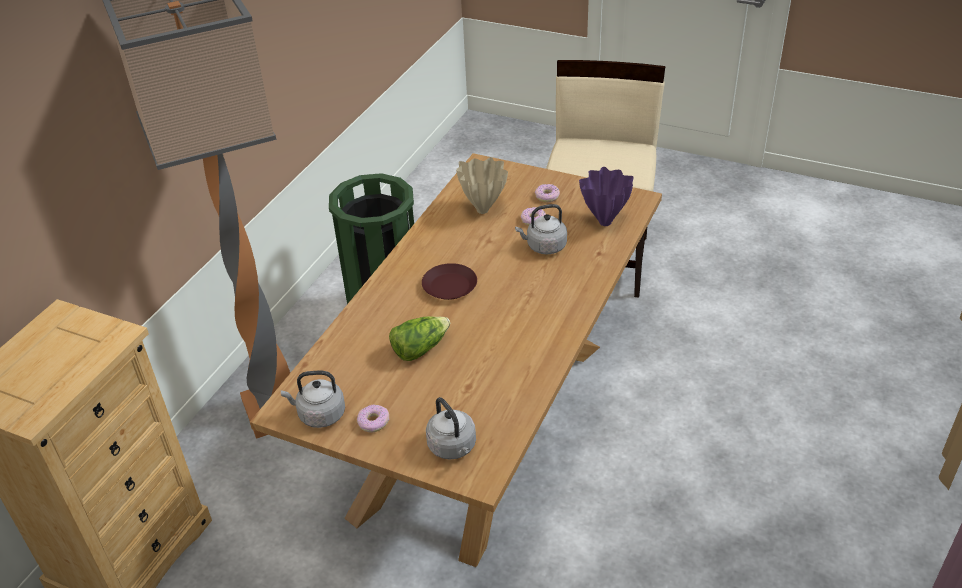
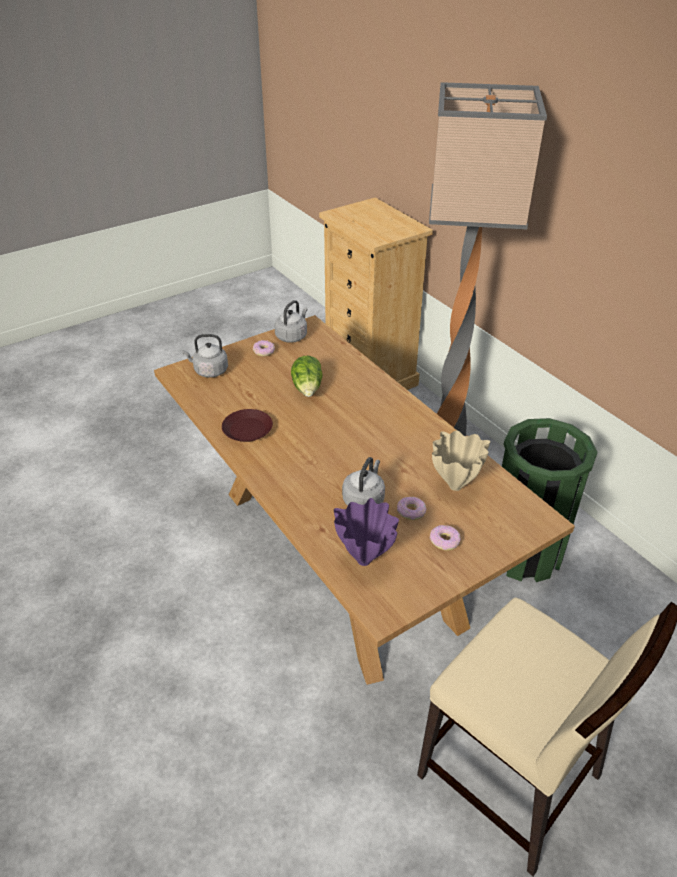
camera: 120 degrees right, 0 degrees up
brown plate [422,263,477,300] -> brown plate moved to [222,409,273,442]

